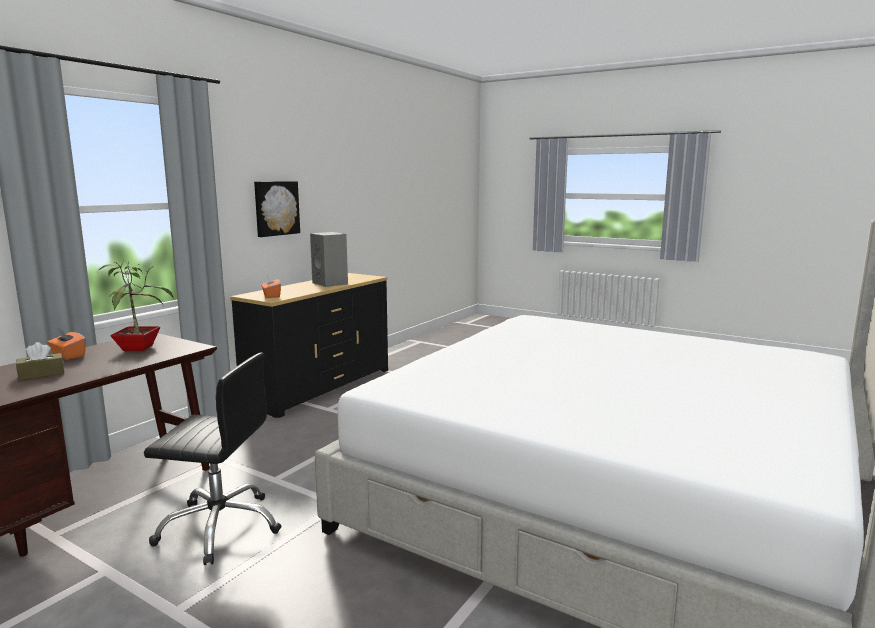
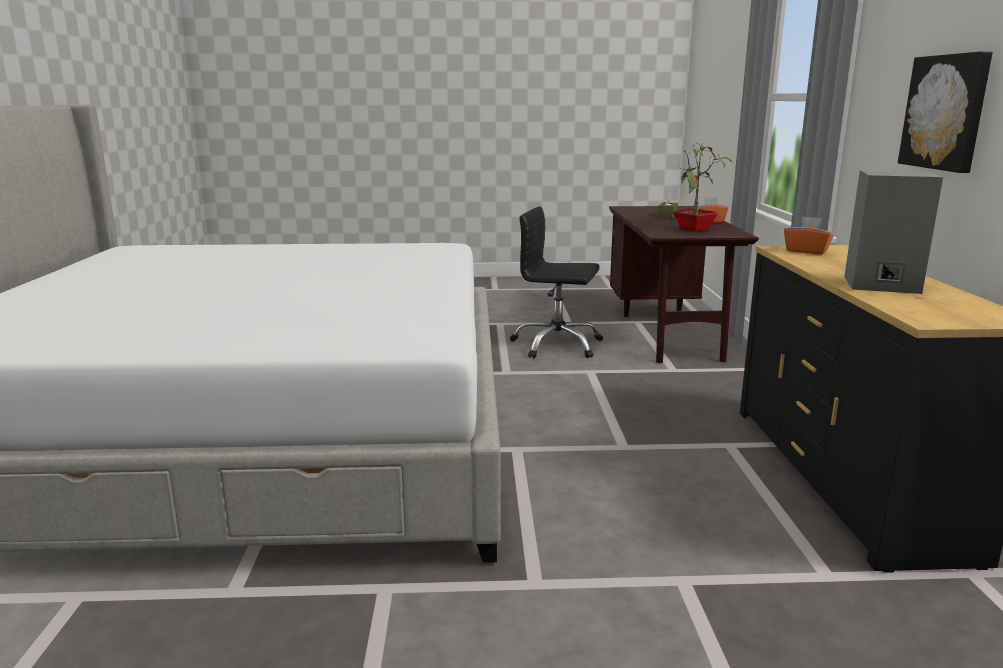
camera: 145 degrees right, 5 degrees up
black office chair [144,353,281,565] -> black office chair turned 45 degrees clockwise [510,206,603,358]

